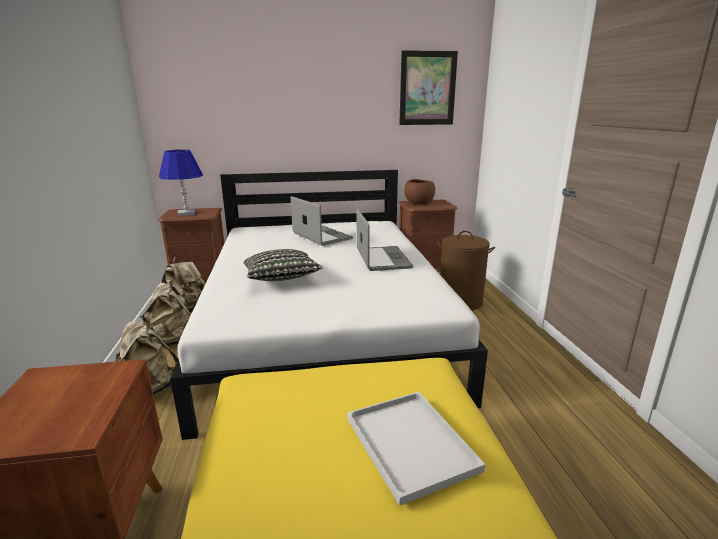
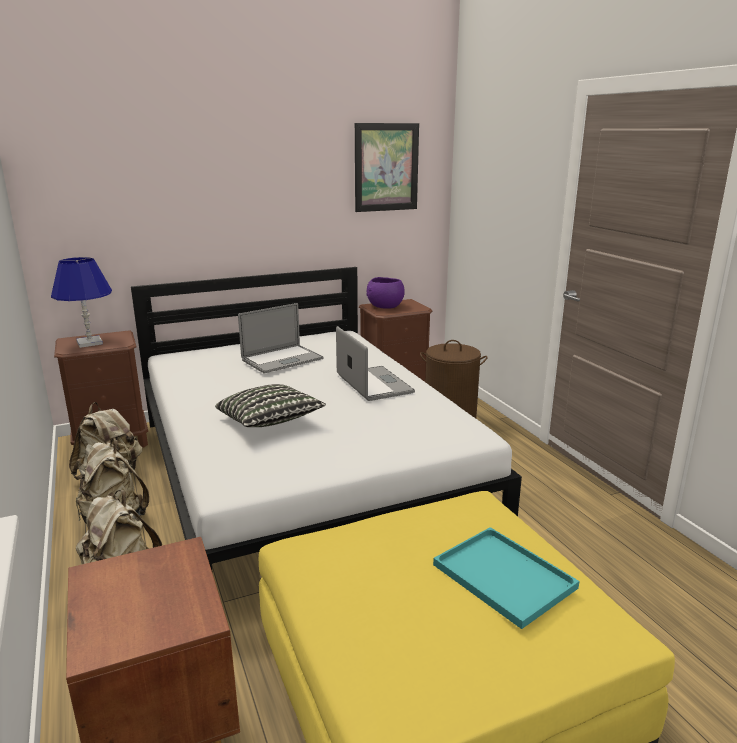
camera: 15 degrees left, 0 degrees up
laptop [291,196,353,246] -> laptop turned 105 degrees clockwise [238,303,324,374]
white tray [347,392,485,506] -> turquoise tray [433,527,580,629]
brown bowl [404,179,435,204] -> purple bowl [366,277,405,309]

